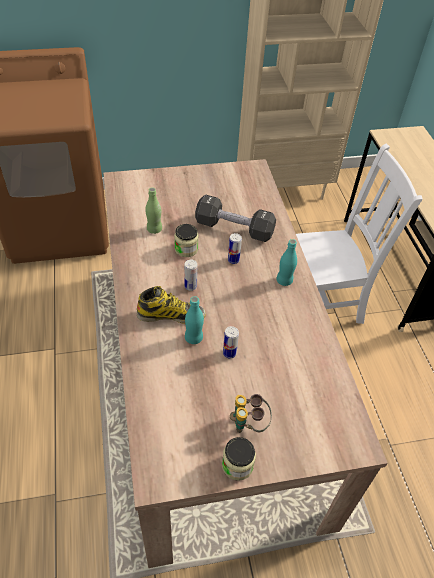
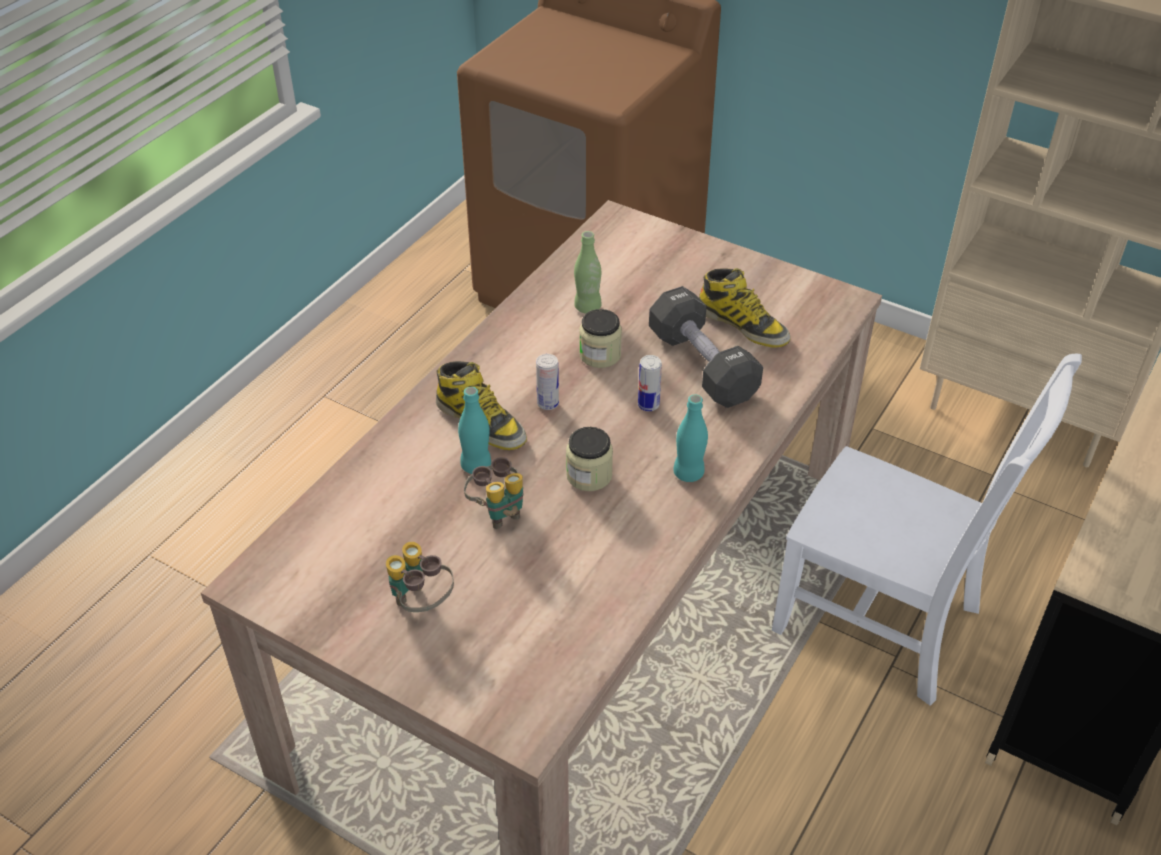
camera: 45 degrees right, 5 degrees down
jar [222,437,256,481] -> jar moved to [566,427,613,491]
can [223,326,239,359] -> binoculars [464,457,524,529]
none -> boot [699,268,791,348]

